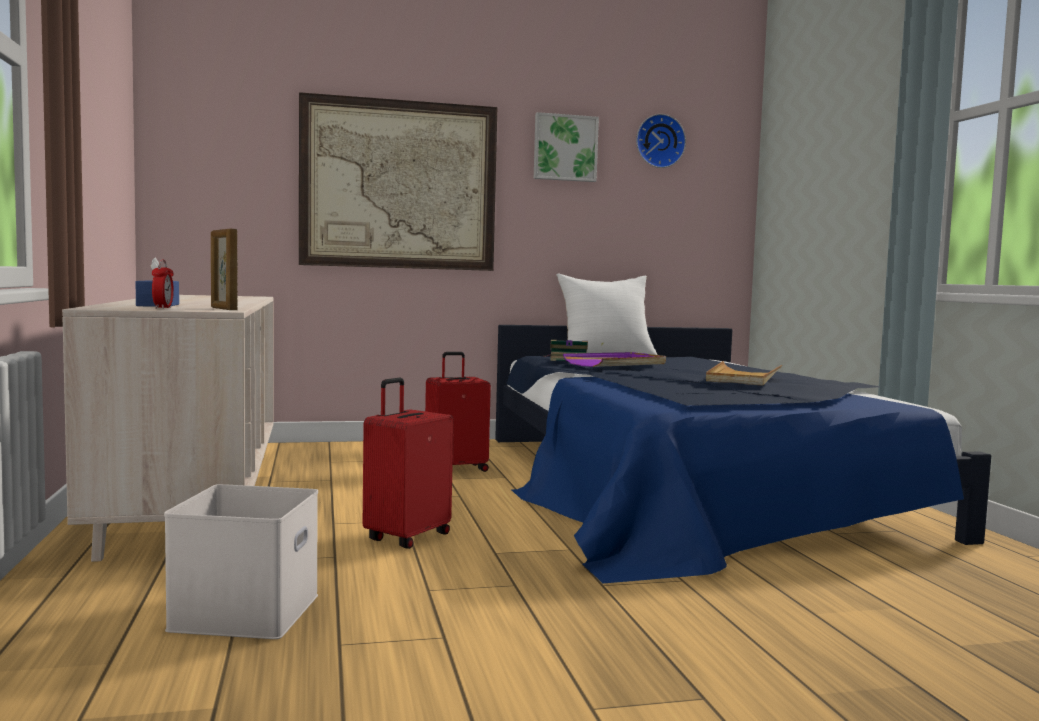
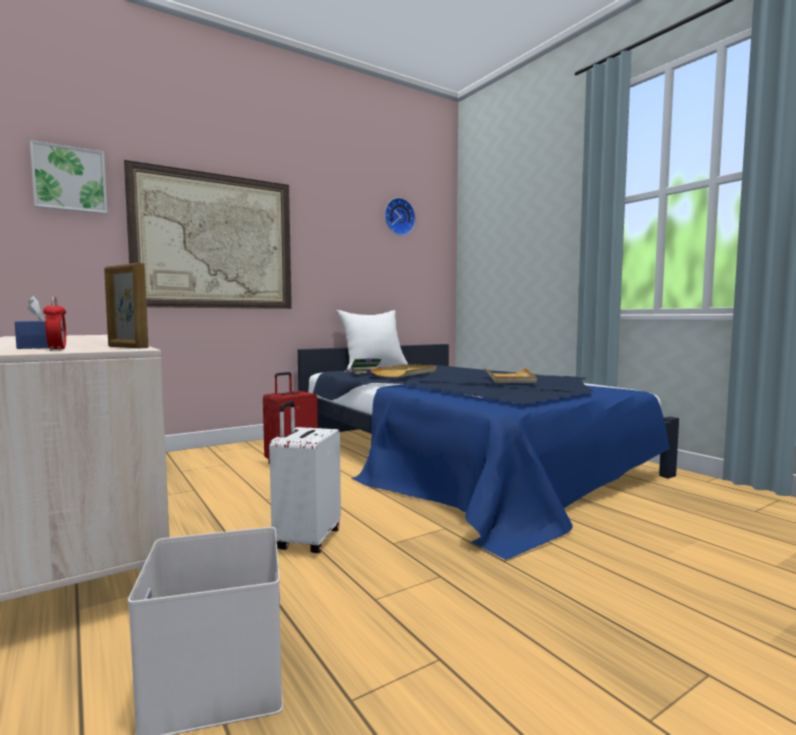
camera: 20 degrees left, 0 degrees up
red suitcase [363,378,453,549] -> white suitcase [269,401,341,553]
picture [534,112,599,182] -> picture moved to [30,140,107,214]
purple tray [563,352,666,367] -> beige tray [370,364,436,377]

